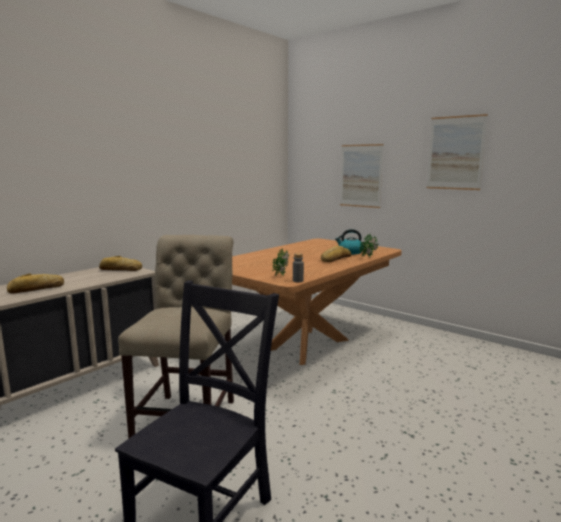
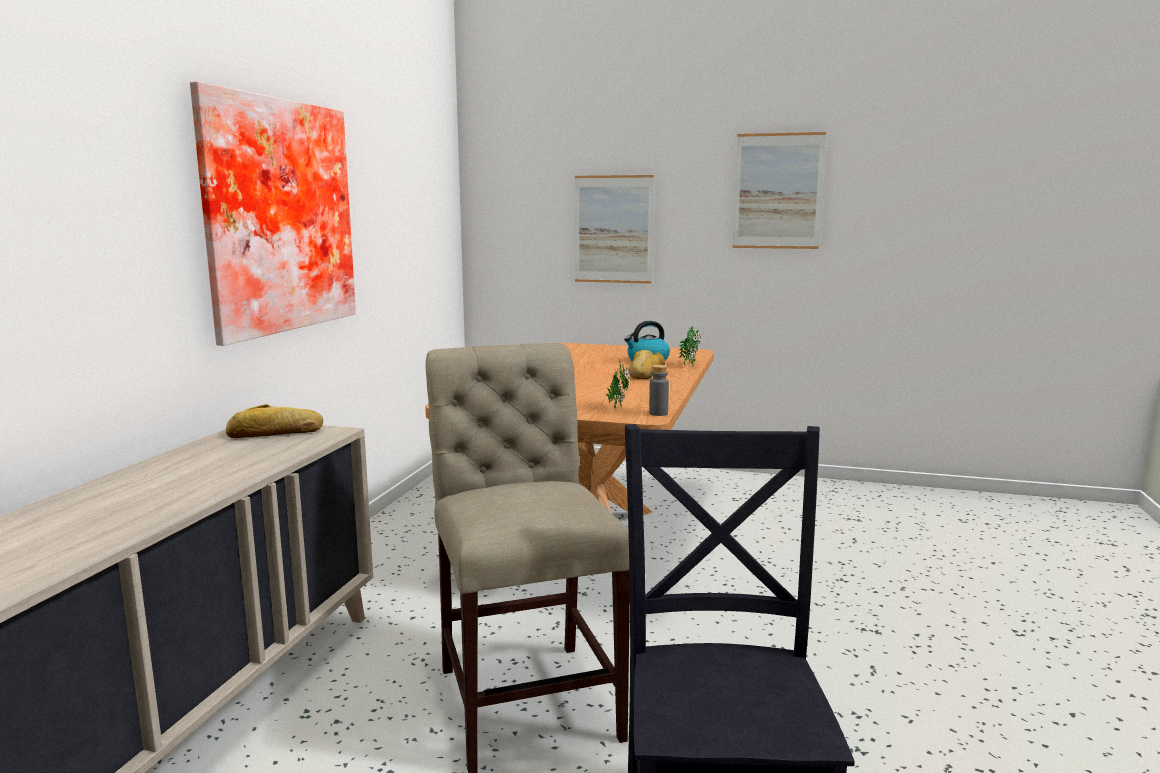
camera: 25 degrees left, 0 degrees up
bread [7,274,64,294] -> none
none -> picture [190,81,356,346]

